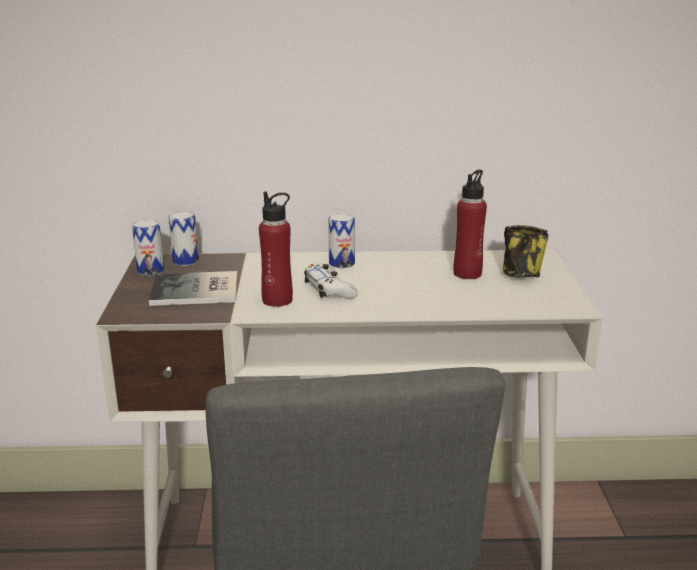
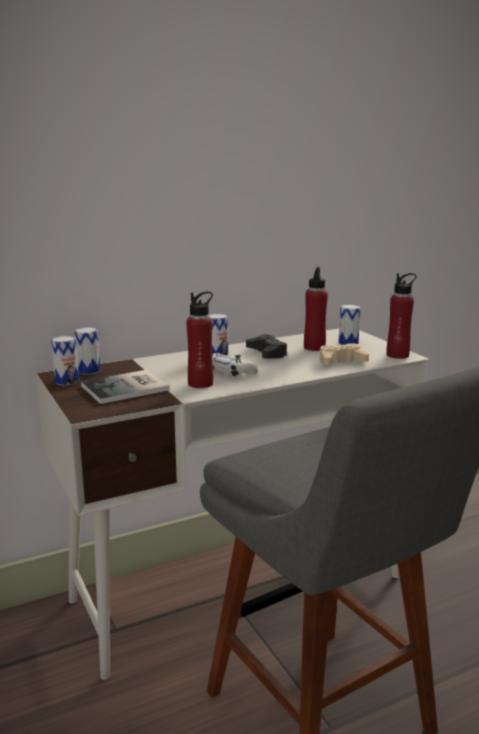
camera: 25 degrees left, 5 degrees down
mug [503,225,548,278] -> can [338,304,361,345]
none -> black game controller [246,334,287,359]
none -> beige game controller [320,343,369,365]
none -> red bottle [387,273,417,359]

